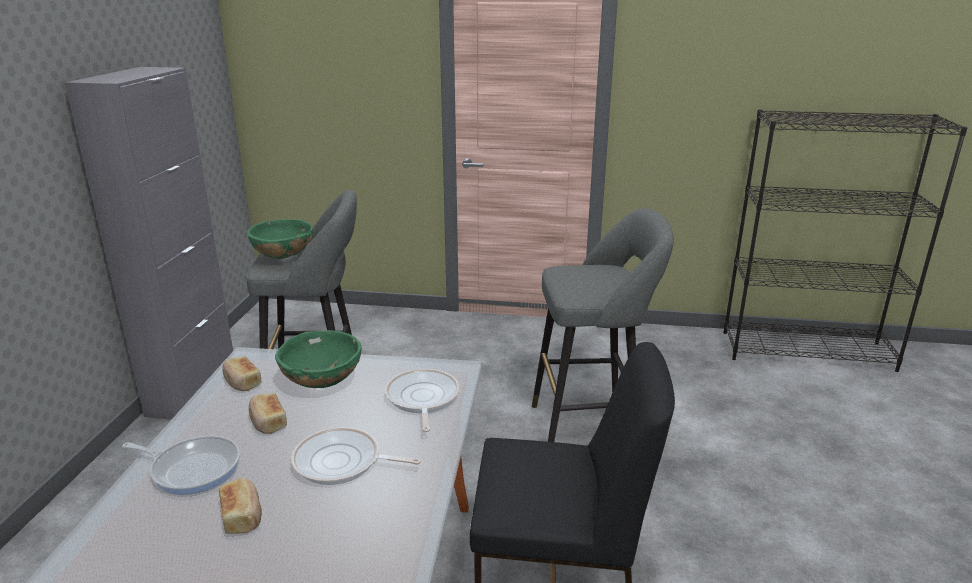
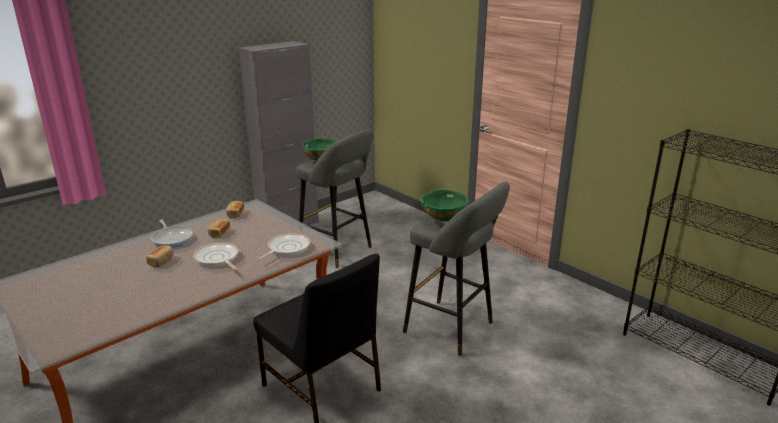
camera: 40 degrees right, 0 degrees up
green bowl [275,330,362,388] -> green bowl moved to [421,189,469,221]

